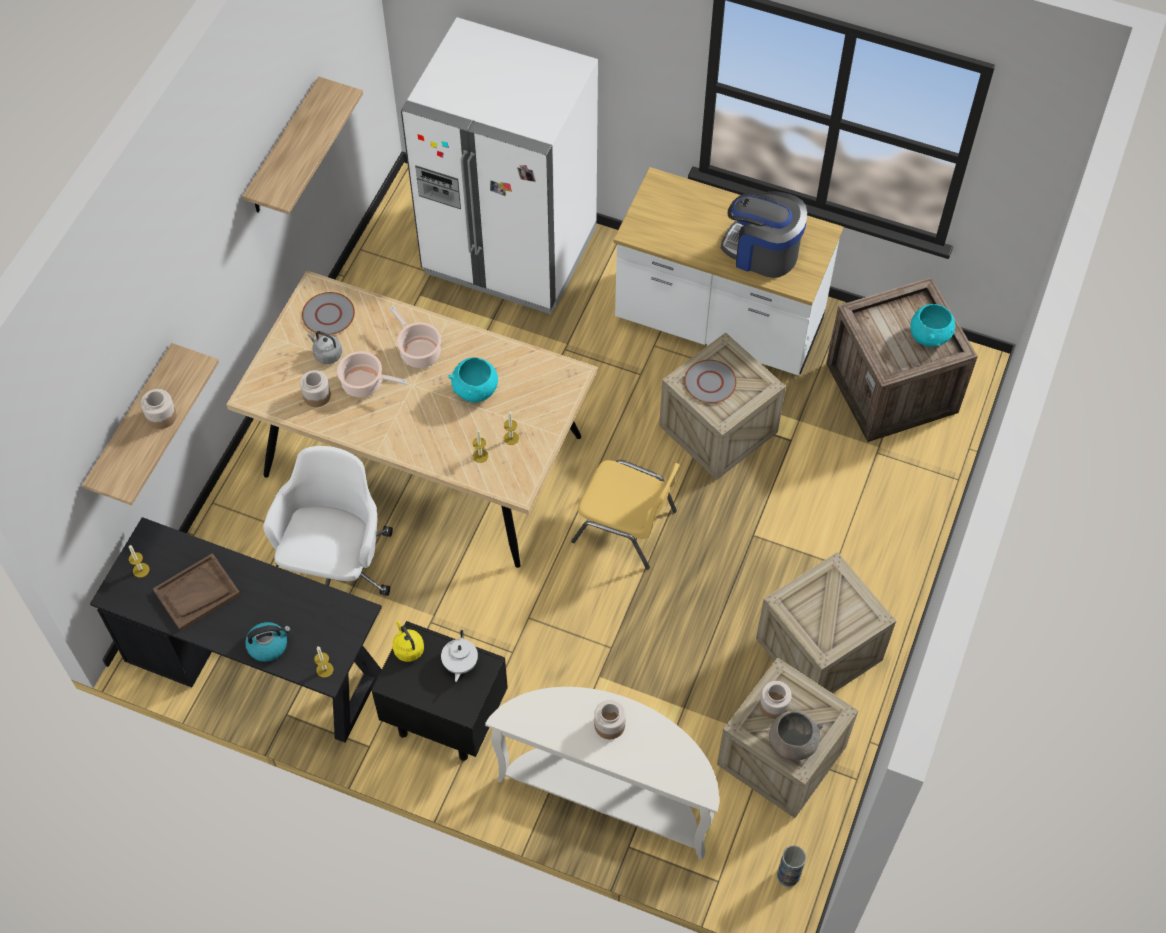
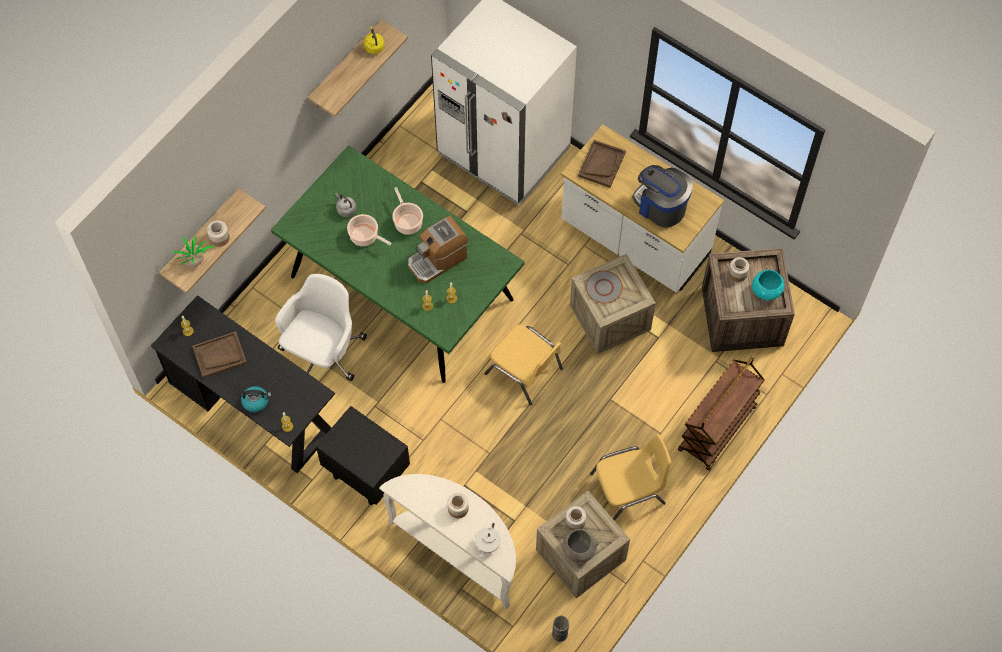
camera: 15 degrees right, 5 degrees up
beige dining table [226,270,597,568] -> green dining table [271,145,525,383]
jar [300,370,331,407] -> jar moved to [728,257,749,282]
grey plate [302,292,355,335] -> none
yellow kettle [392,621,424,662] -> yellow kettle moved to [364,26,385,54]
white teapot [441,630,478,682] -> white teapot moved to [475,523,501,558]
turquoise bowl [448,358,498,403] -> coffee machine [408,216,468,284]
crate [756,552,896,693] -> yellow chair [590,434,671,521]
none -> potted plant [171,235,216,267]
none -> brown tray [578,140,626,188]
none -> brown cart [678,358,765,471]

